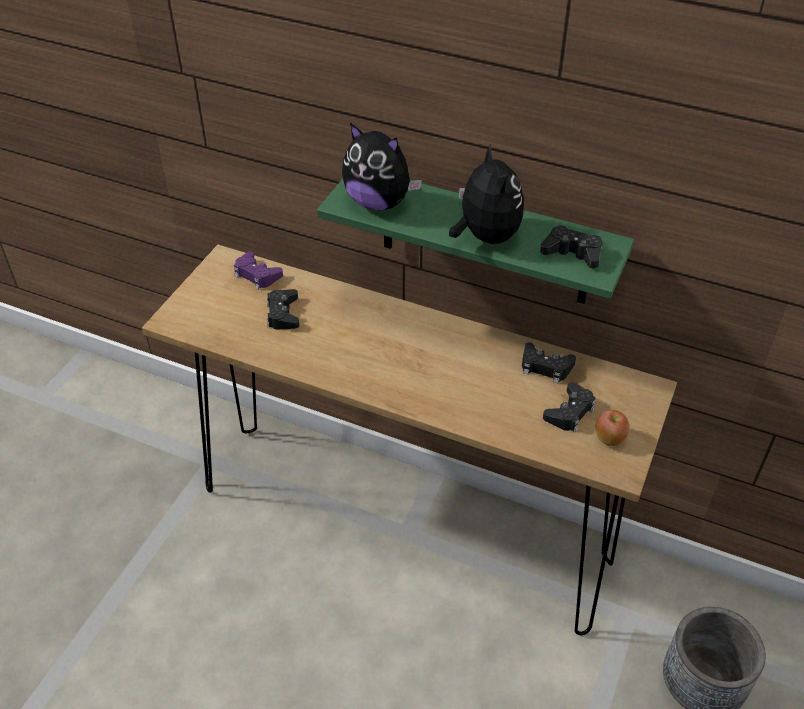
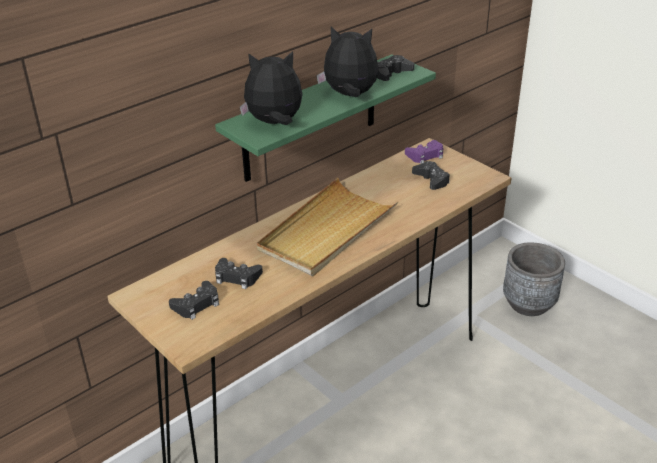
camera: 65 degrees left, 10 degrees down
purple game controller [234,252,283,290] -> purple game controller moved to [405,140,443,164]
plush toy [342,123,422,210] -> plush toy turned 150 degrees counterclockwise [240,51,302,125]
black game controller [522,342,576,383] -> black game controller moved to [169,281,219,320]
apple [595,410,629,446] -> none
none -> beige tray [256,178,399,276]

